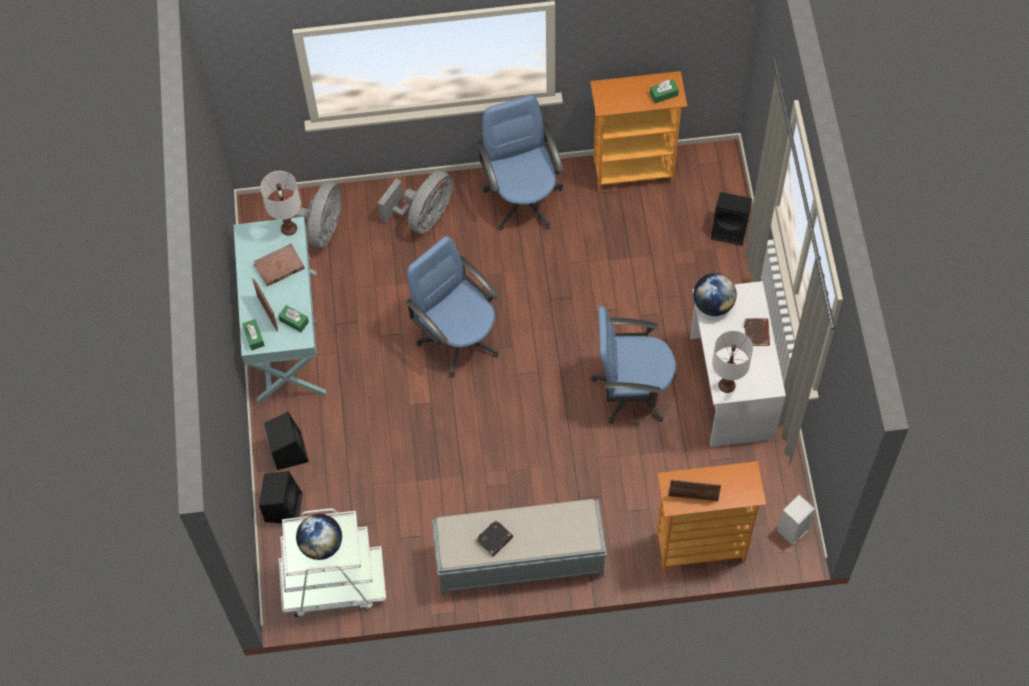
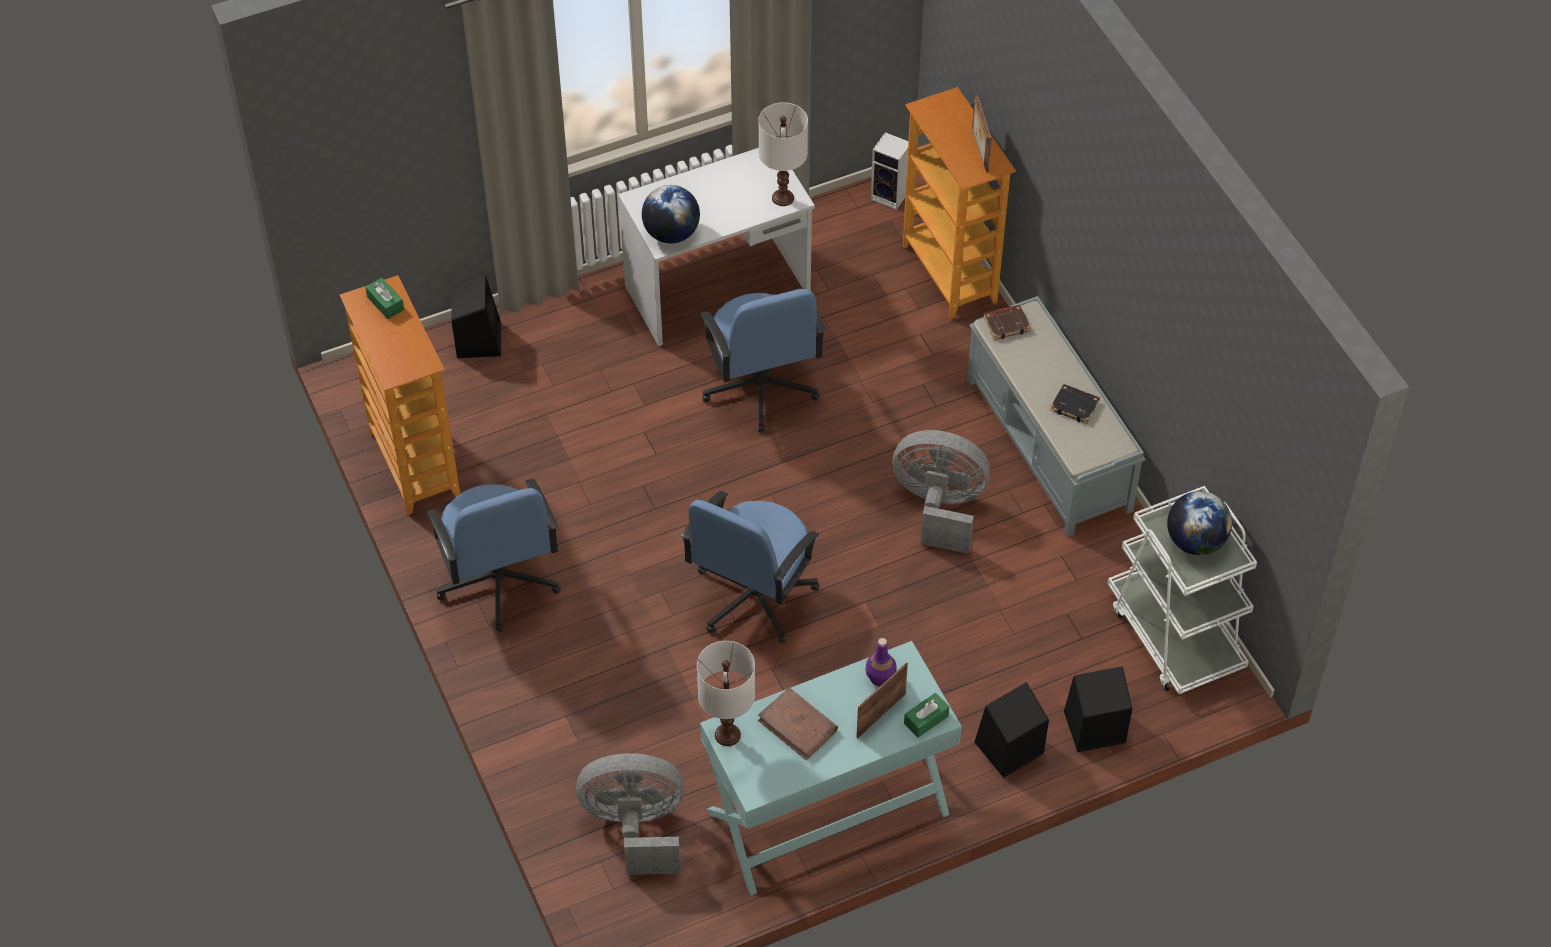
camera: 110 degrees left, 10 degrees down
green tissue box [278,305,309,332] -> purple bottle [865,638,896,686]
grey fan [378,171,453,233] -> grey fan moved to [892,430,990,554]
blue office chair [477,95,564,231] -> blue office chair turned 75 degrees counterclockwise [427,479,561,632]
brown book [744,318,770,346] -> brown book moved to [983,305,1031,340]

